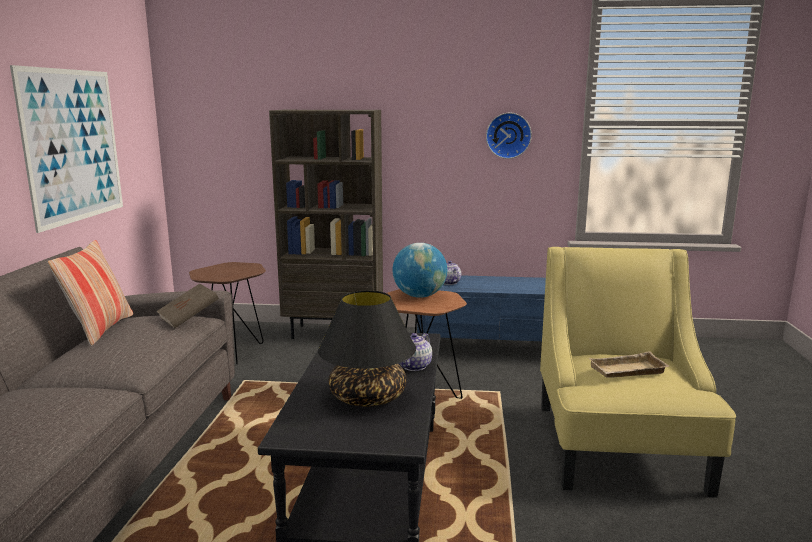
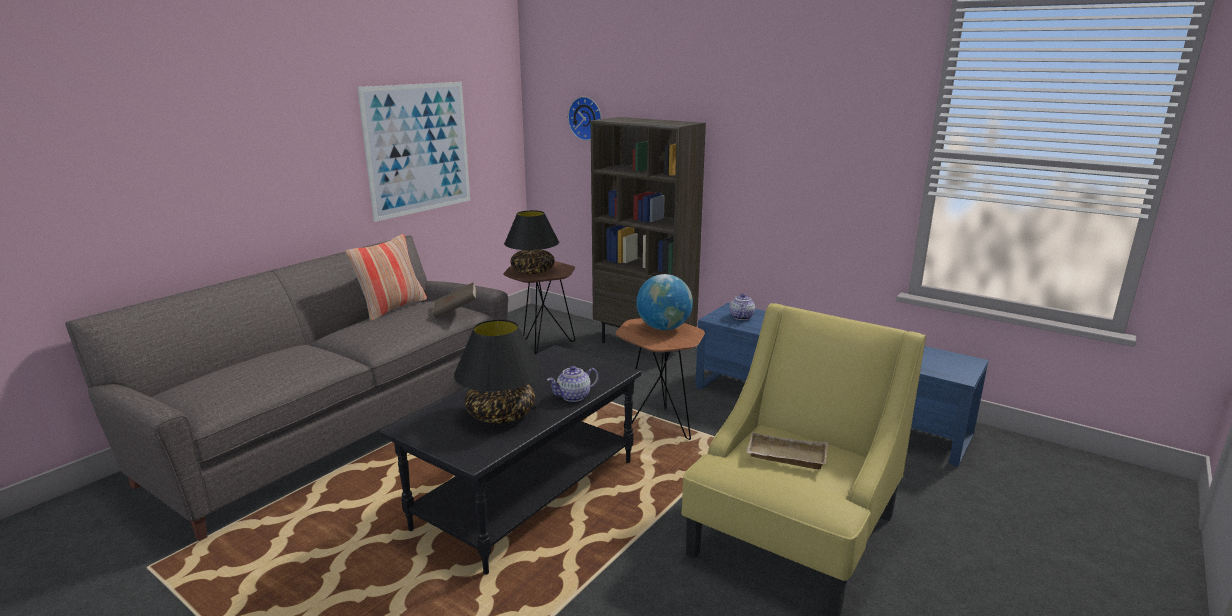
camera: 30 degrees right, 5 degrees up
wall clock [486,113,532,159] -> wall clock moved to [568,97,602,141]
none -> black table lamp [504,210,559,274]

